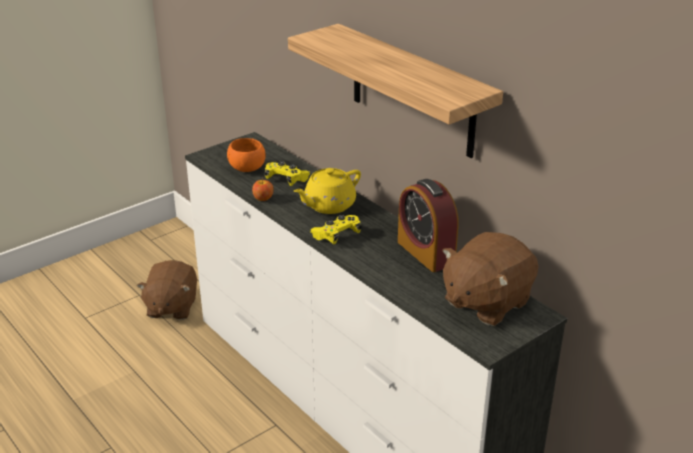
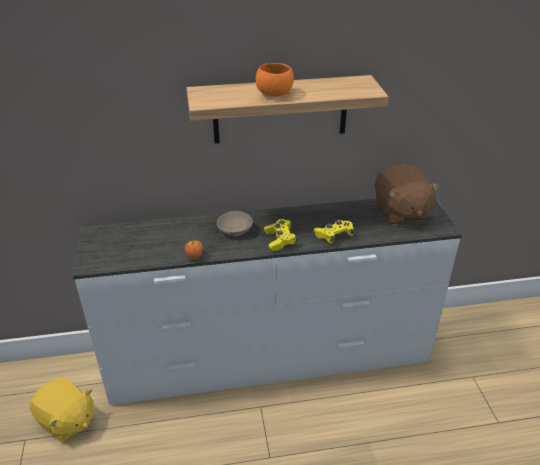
camera: 60 degrees left, 5 degrees up
brown plush toy [137,260,197,320] -> yellow plush toy [30,377,94,443]
orange bowl [227,138,266,172] -> orange bowl moved to [256,63,294,97]
yellow game controller [264,161,310,186] -> yellow game controller moved to [314,220,354,244]
yellow teapot [294,168,361,214] -> beige bowl [217,211,253,236]
alarm clock [398,179,458,272] -> none

